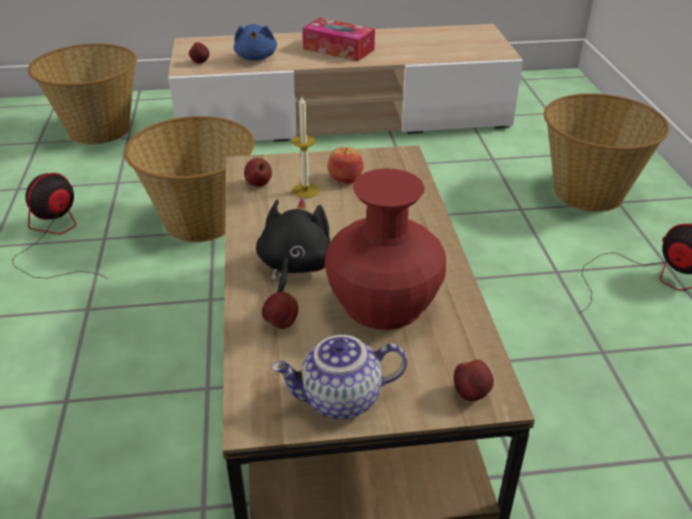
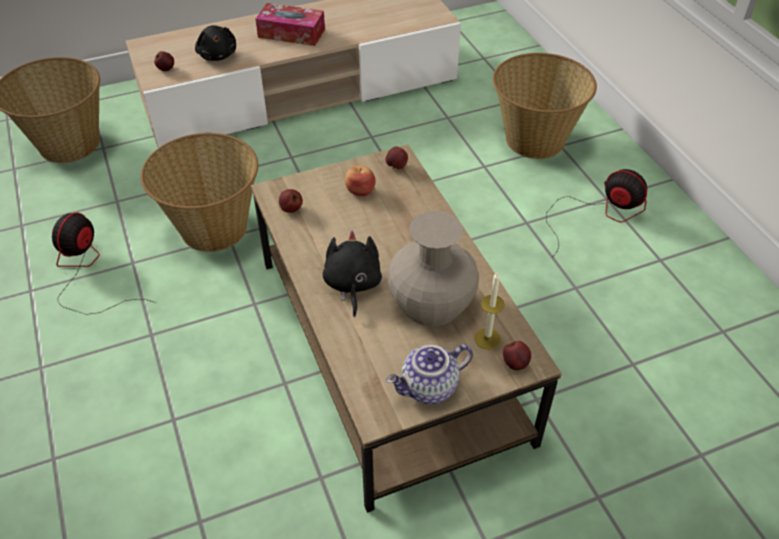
camera: 15 degrees left, 10 degrees up
blue plush toy [234,24,277,61] -> black plush toy [195,25,236,61]
apple [262,292,298,329] -> apple moved to [386,146,408,169]
candle [292,96,320,198] -> candle moved to [474,271,505,350]
red vase [325,168,446,330] -> beige vase [387,211,479,326]

